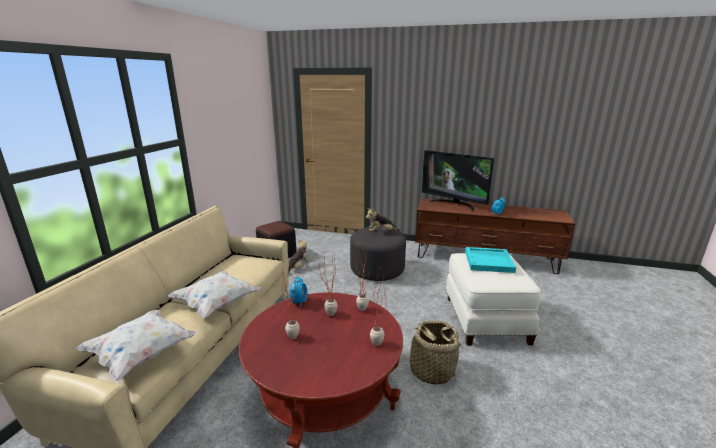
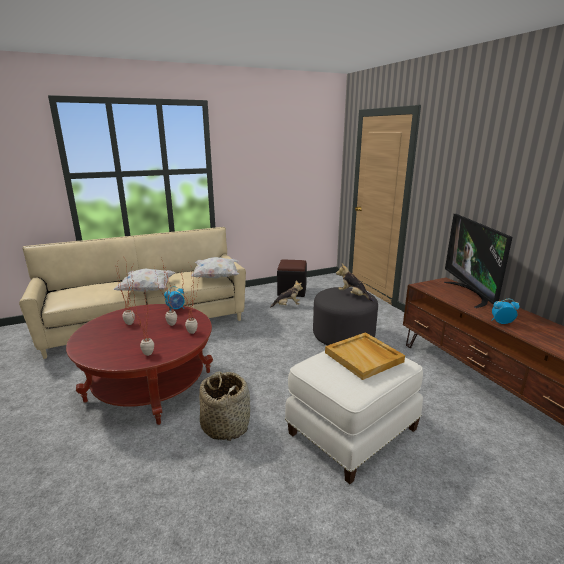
camera: 50 degrees right, 0 degrees up
white pillow [76,310,197,382] -> white pillow moved to [191,257,239,279]
turquoise tray [465,247,516,273] -> beige tray [325,332,405,380]

